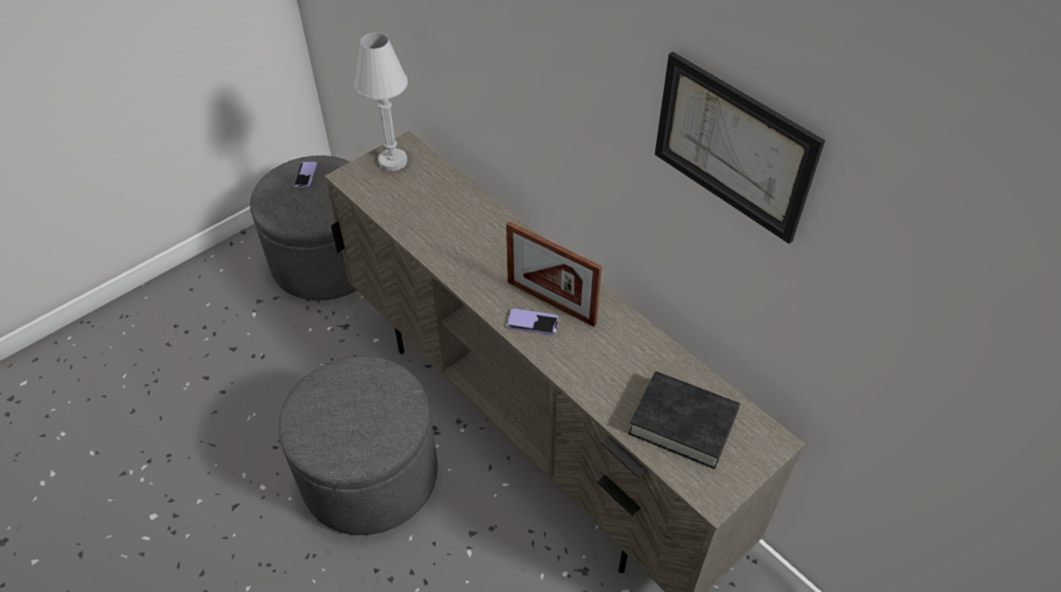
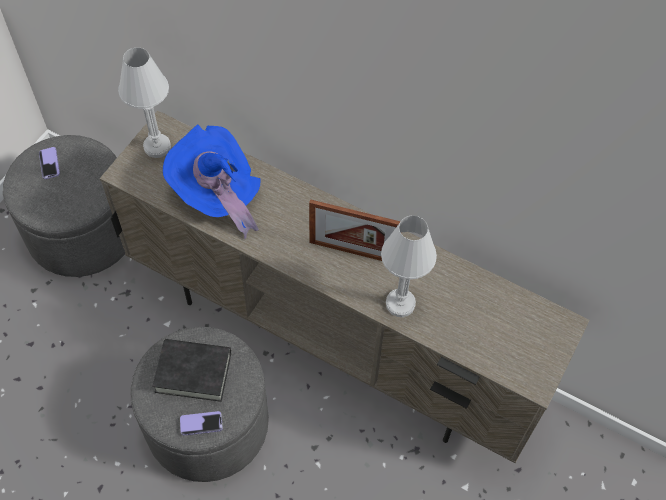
camera: 20 degrees left, 10 degrees up
phone [507,309,559,336] -> phone moved to [180,411,223,436]
black book [628,371,740,469] -> black book moved to [152,339,231,402]
picture [655,52,825,244] -> none
none -> blue hat [163,125,260,240]
none -> white table lamp [381,215,437,317]

